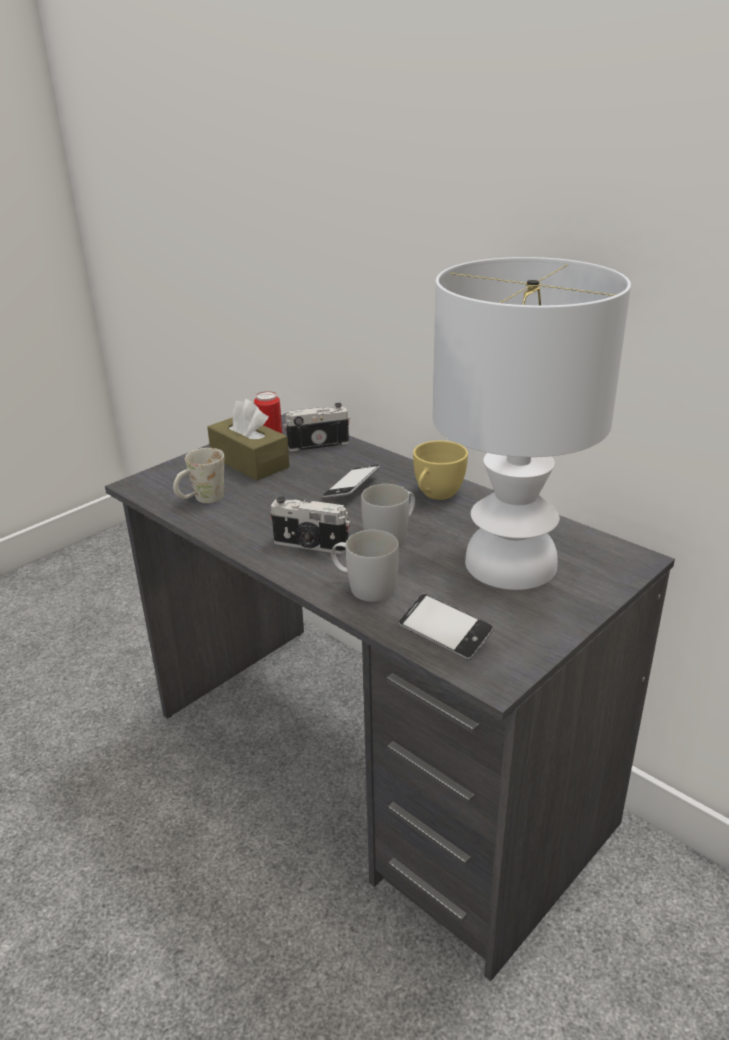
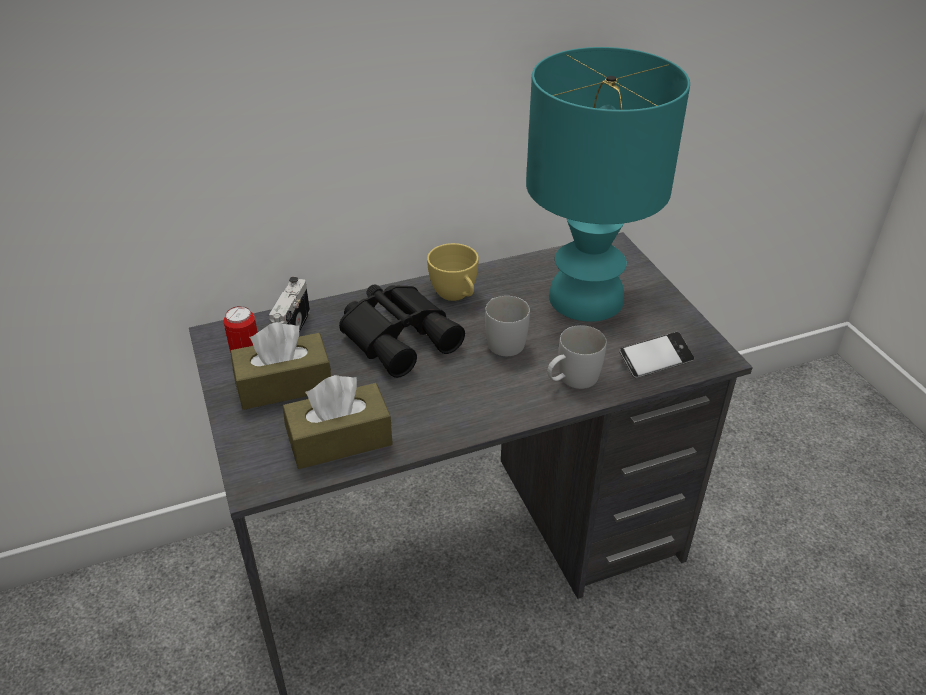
camera: 65 degrees left, 10 degrees up
white mug [173,448,224,503] -> brown tissue box [283,375,393,469]
camera [270,496,350,554] -> none
phone [322,465,380,498] -> black binoculars [339,284,465,378]
white table lamp [433,257,631,590] -> turquoise table lamp [526,47,690,322]

